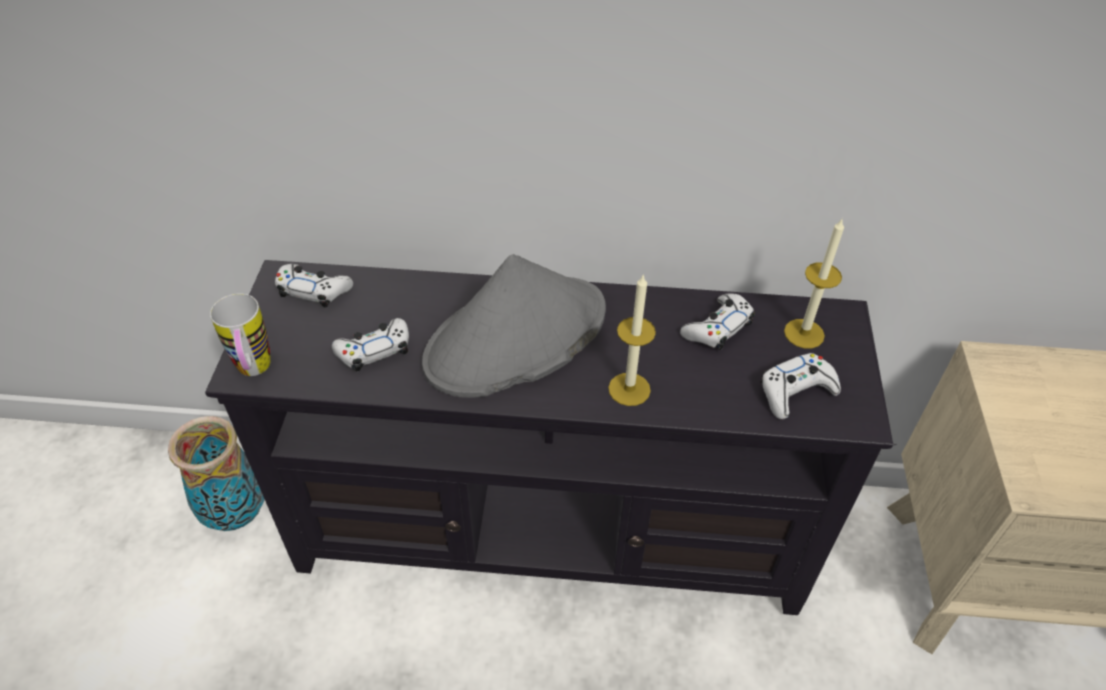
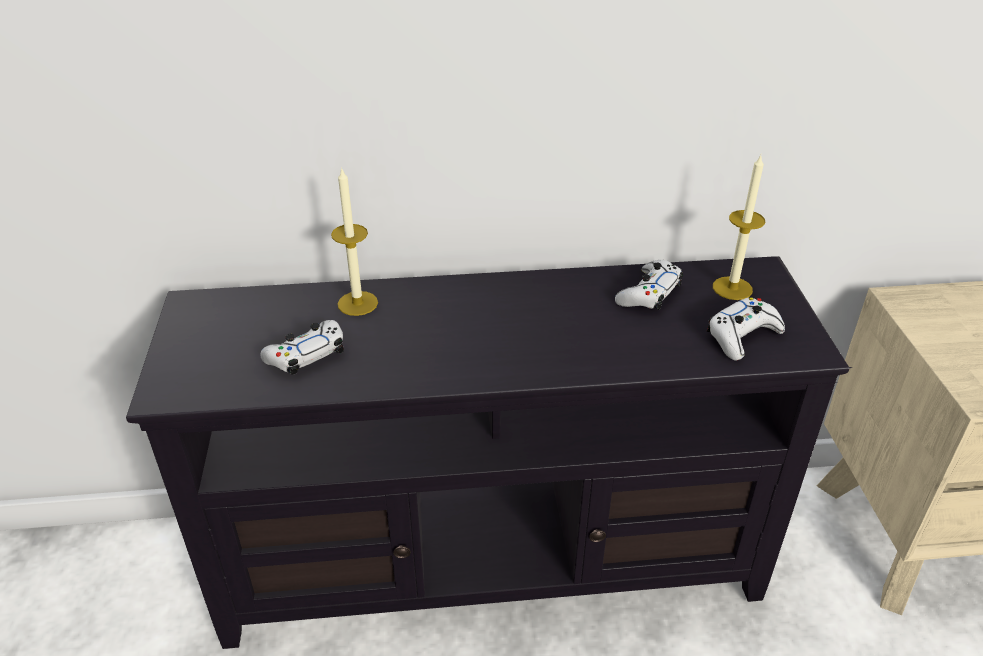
camera: 10 degrees left, 10 degrees down
vase [168,416,265,531] -> none
mug [210,293,271,376] -> none
white game controller [275,264,353,307] -> none
grey hat [422,254,606,398] -> none
candle [608,275,656,406] -> candle moved to [331,167,378,316]

